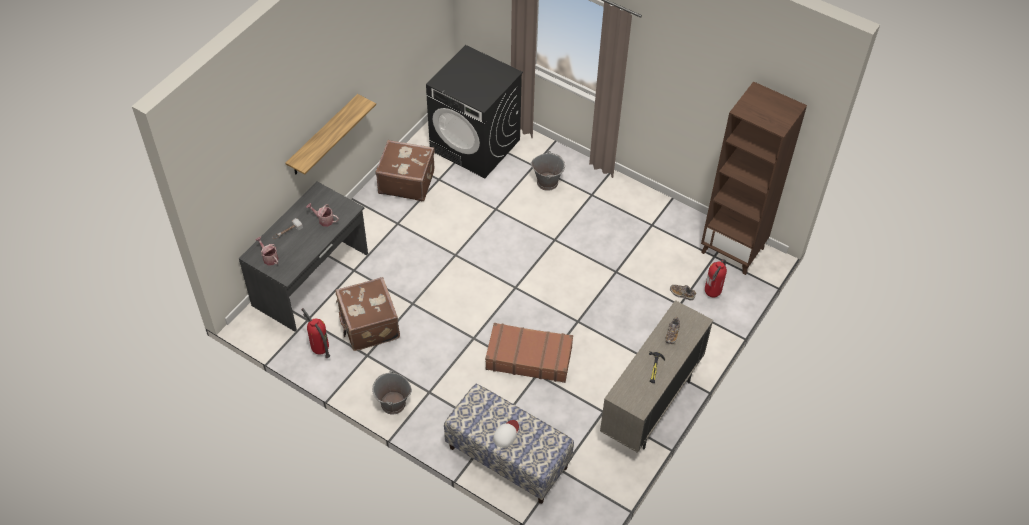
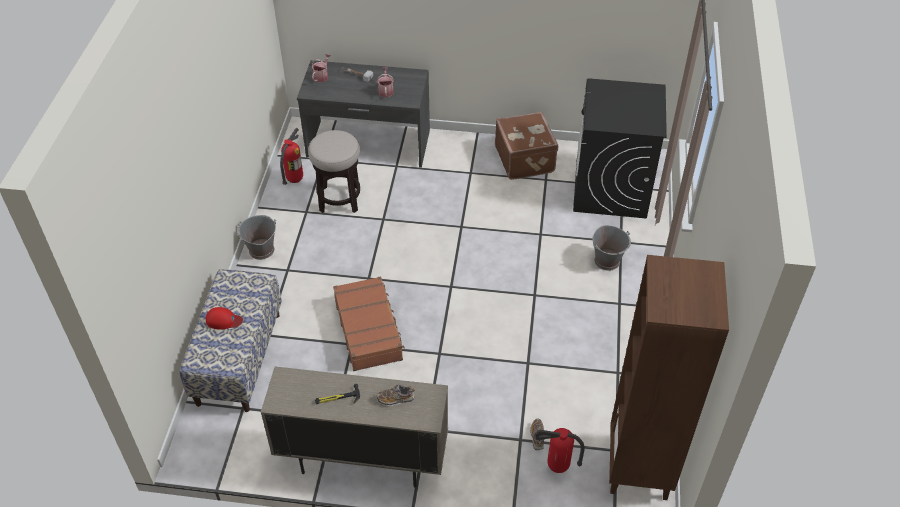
camera: 65 degrees right, 5 degrees down
shelf [286,94,376,175] -> none
brown suitcase [335,277,400,351] -> stool [308,130,360,213]
white cap [493,420,519,448] -> red cap [206,307,243,330]

